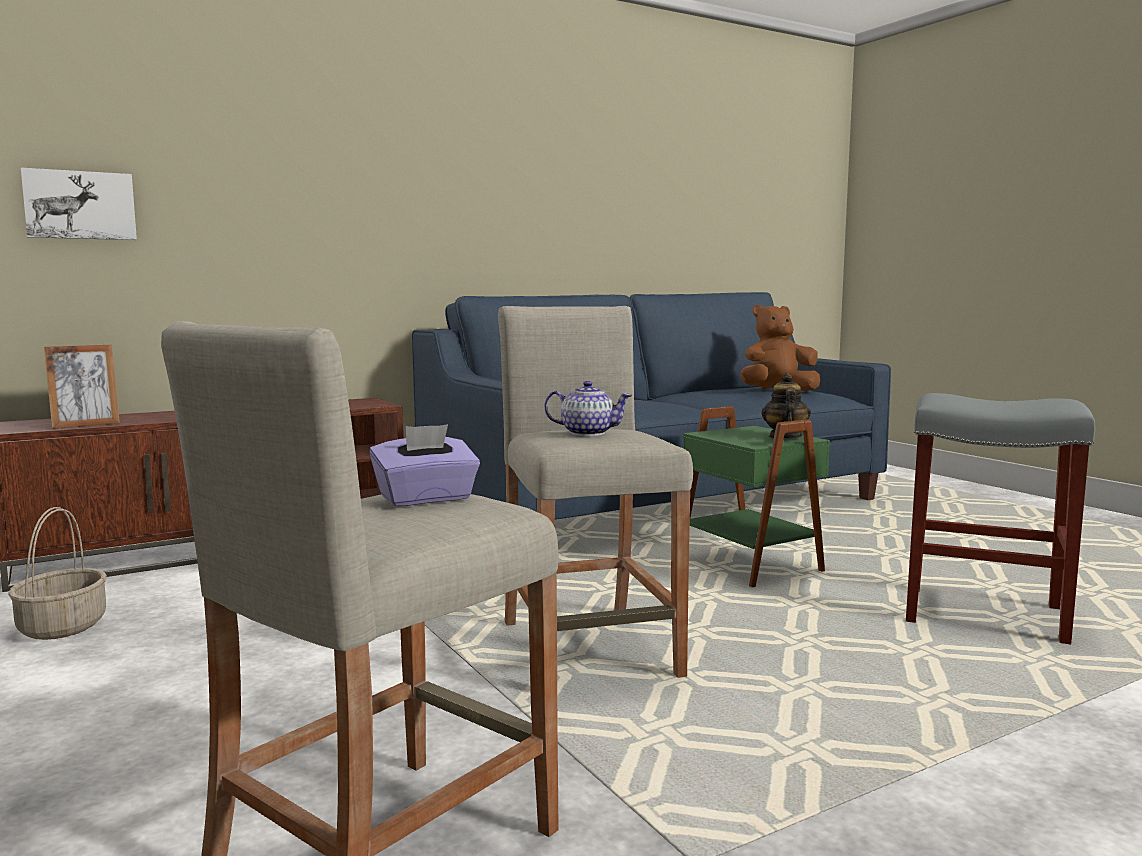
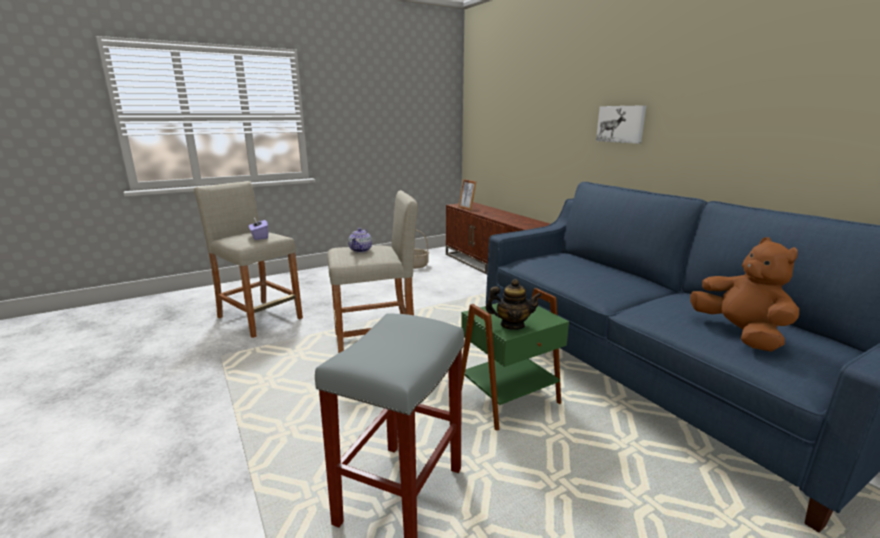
camera: 90 degrees right, 10 degrees up
picture [21,168,137,240] -> picture moved to [596,105,646,144]

